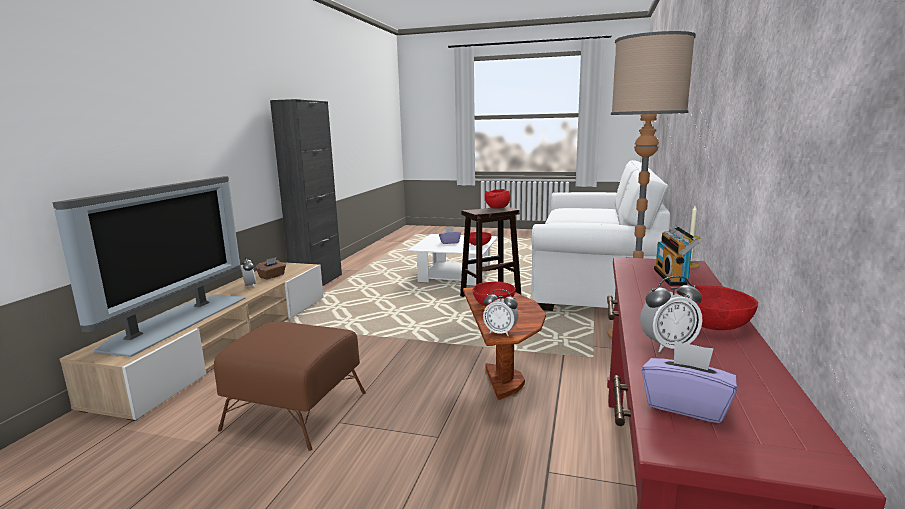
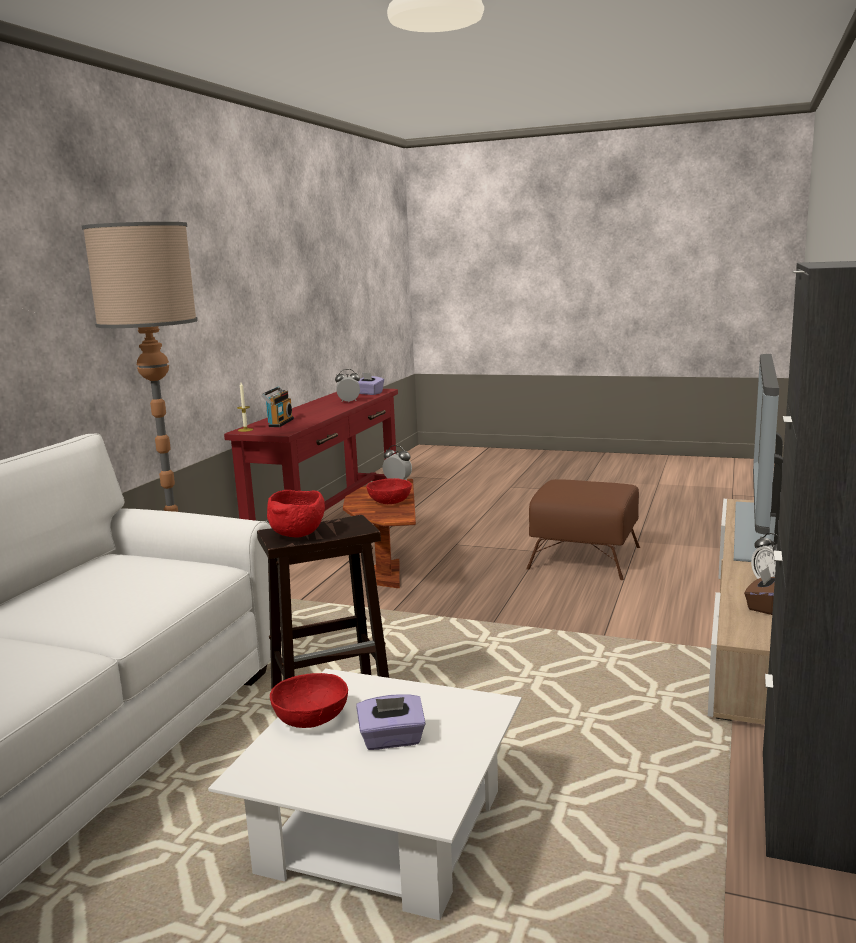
camera: 175 degrees left, 0 degrees up
red bowl [676,285,758,330] -> none

